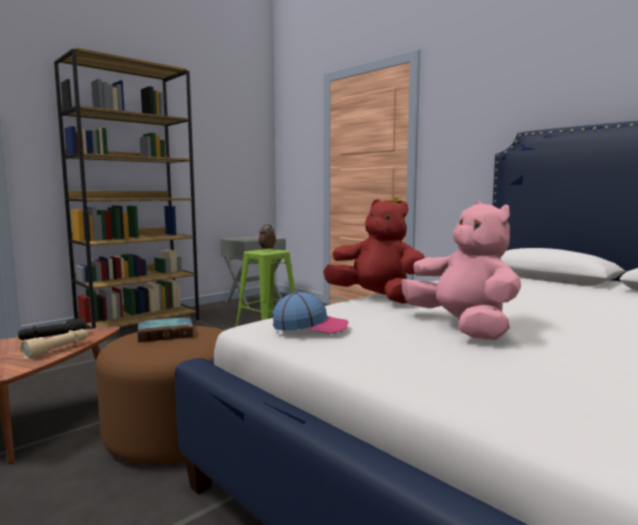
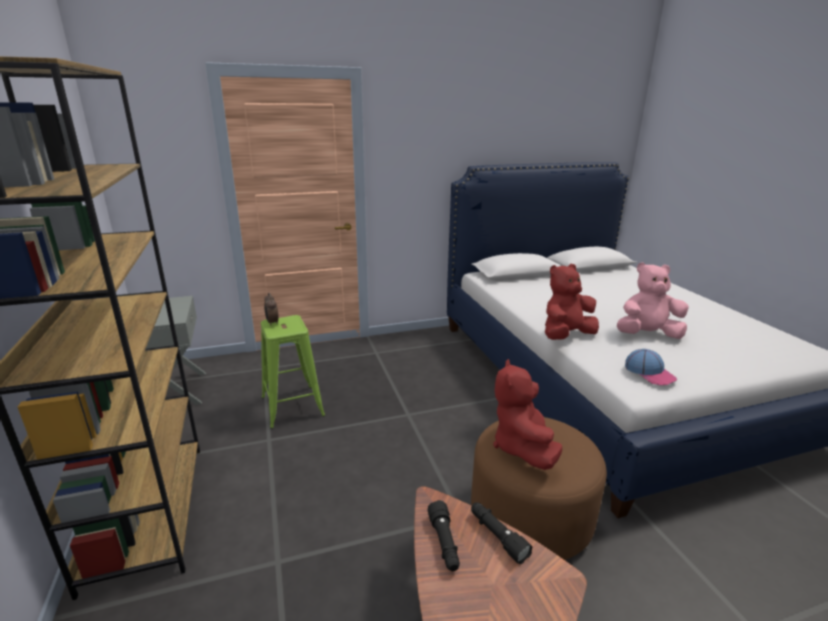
camera: 65 degrees left, 15 degrees up
beige flashlight [20,329,89,359] -> black flashlight [471,502,532,564]
book [138,317,193,342] -> red plush toy [493,359,562,470]
cap [272,291,349,334] -> cap turned 120 degrees clockwise [625,349,678,385]

